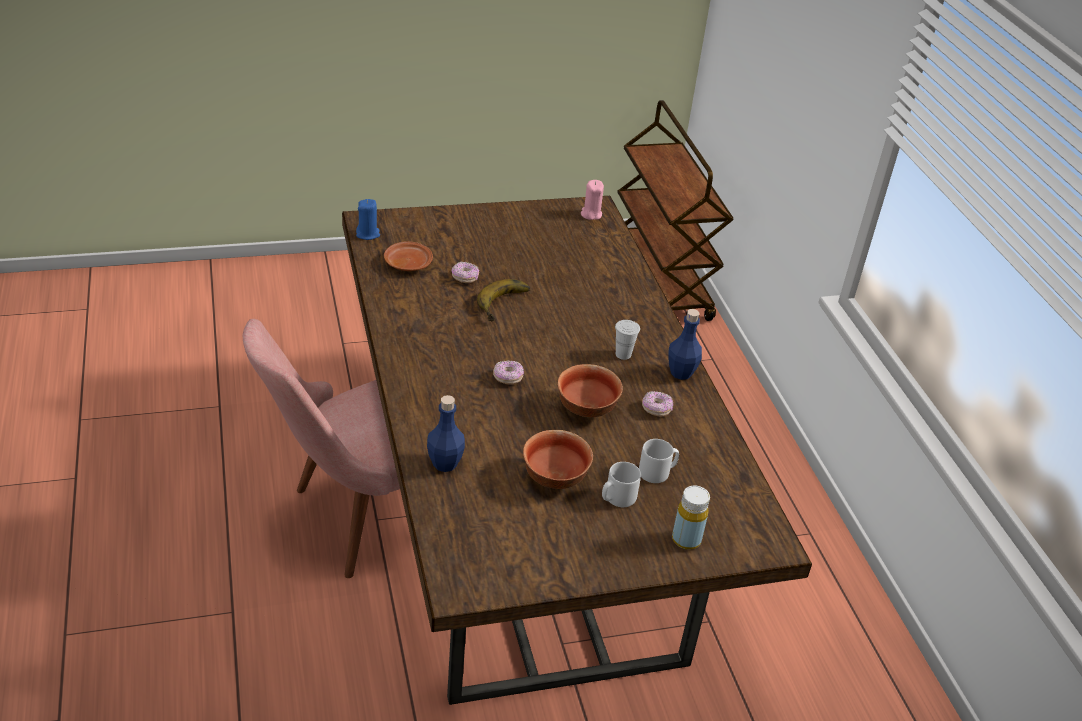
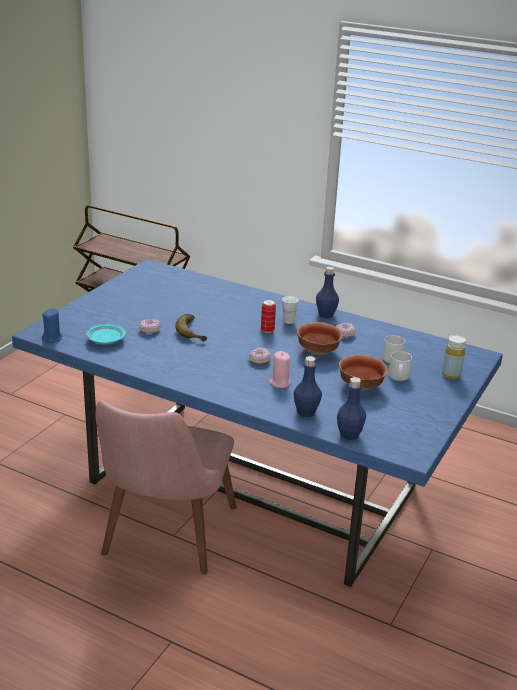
camera: 45 degrees left, 10 degrees down
brown dining table [342,196,812,705] -> blue dining table [12,259,503,587]
brown plate [384,241,433,271] -> turquoise plate [86,324,126,345]
pink candle [581,180,604,220] -> pink candle moved to [269,351,291,388]
none -> can [261,300,276,333]
none -> blue bottle [337,377,366,440]

